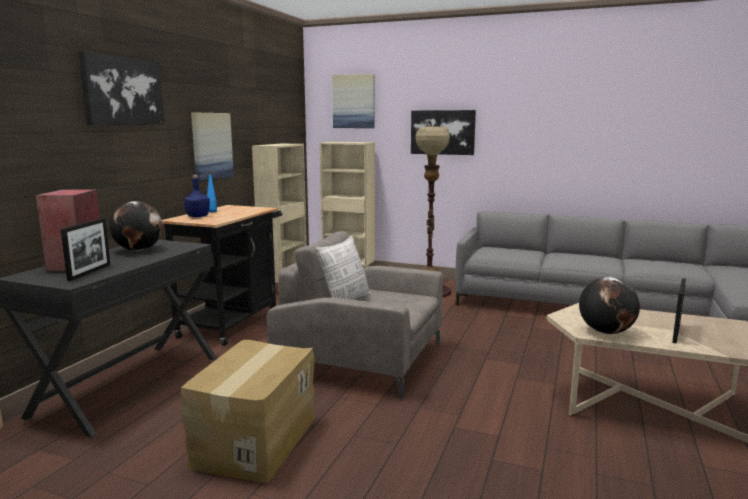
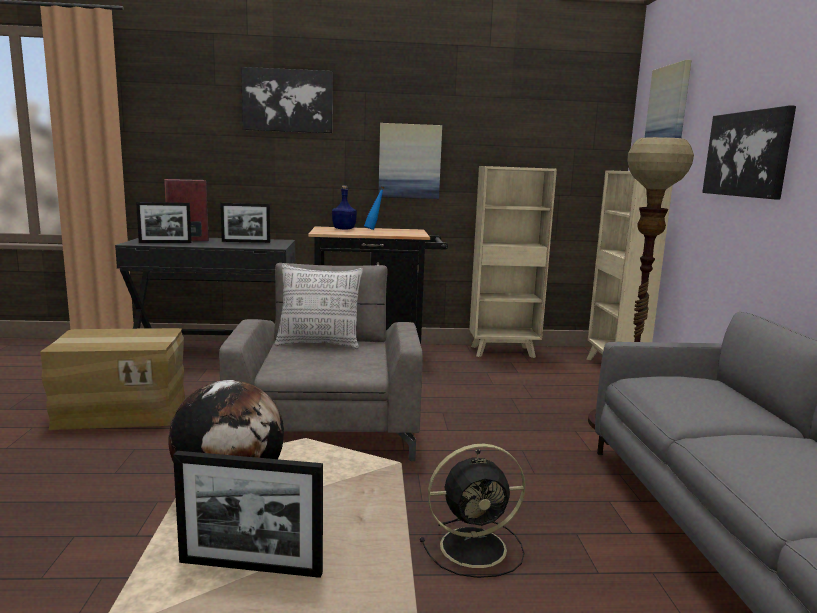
camera: 65 degrees right, 0 degrees up
globe [109,201,163,251] -> picture frame [220,203,270,243]
none -> black fan [420,444,526,578]

